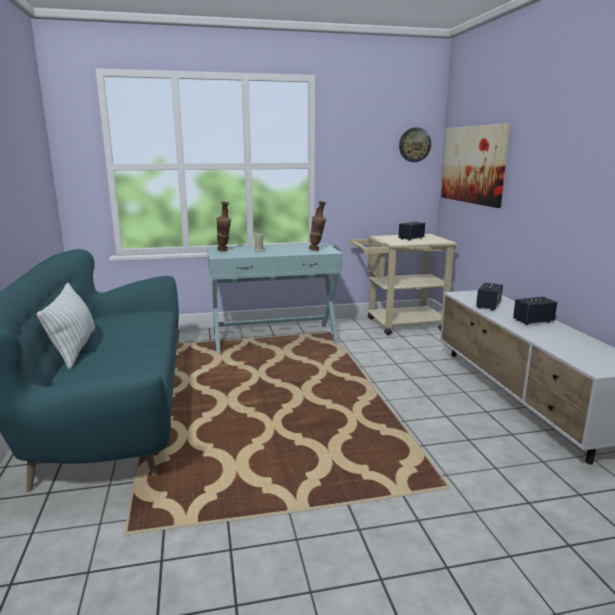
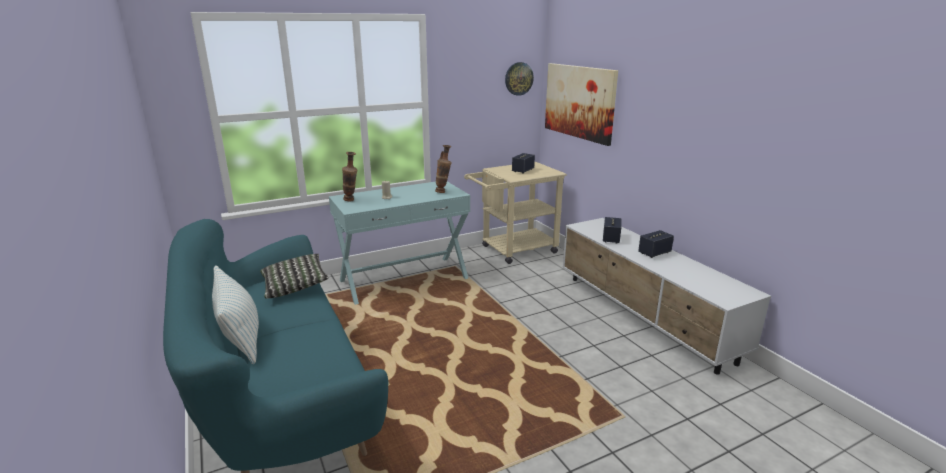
camera: 15 degrees left, 5 degrees up
none -> pillow [260,254,329,299]

